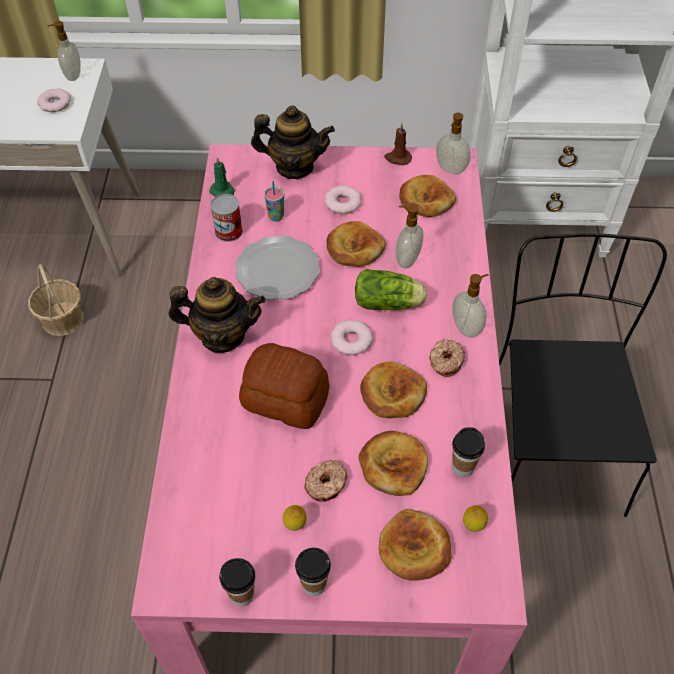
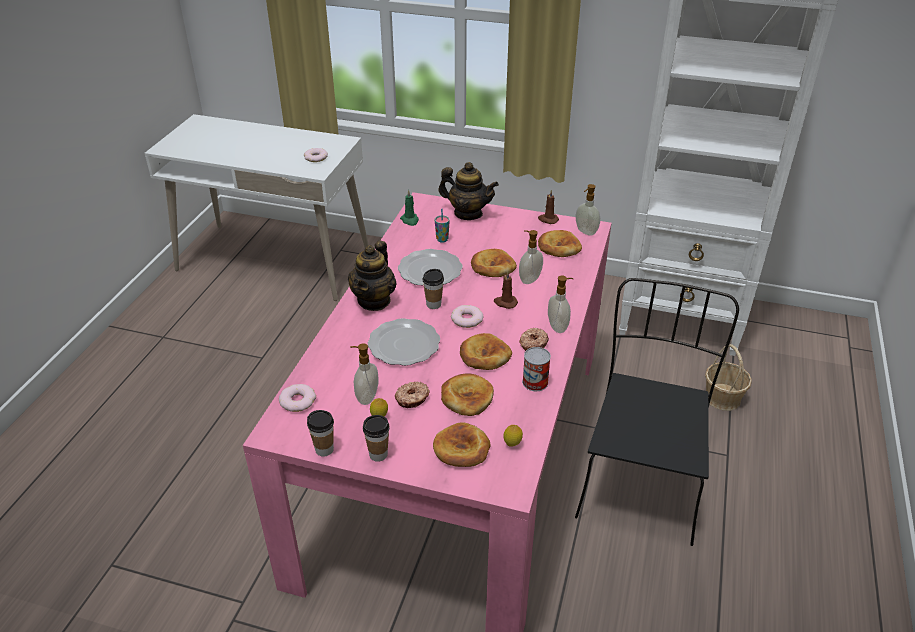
camera: 15 degrees right, 15 degrees down
basket [28,264,84,336] -> basket moved to [705,344,752,411]
soap dispenser [48,21,81,81] -> soap dispenser moved to [350,343,378,405]
teapot [169,277,266,353] -> teapot turned 90 degrees clockwise [348,241,397,311]
can [210,194,243,242] -> can moved to [522,347,551,391]
bread [239,343,329,429] -> plate [368,318,440,366]
donut [324,185,361,214] -> donut moved to [279,384,316,412]
lettuce [355,269,427,310] -> brown candle [494,271,518,309]
cup [452,427,485,477] -> cup moved to [423,269,444,309]

